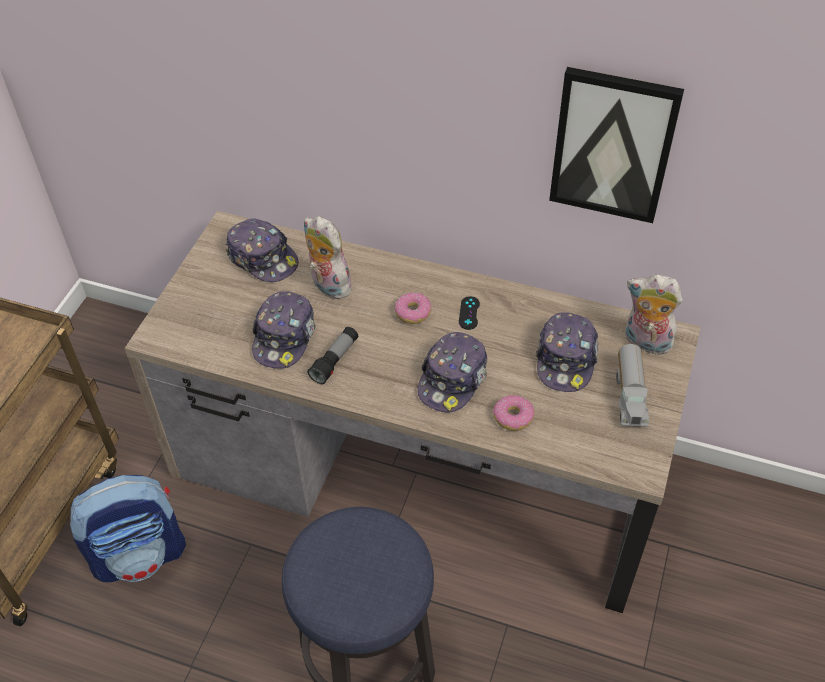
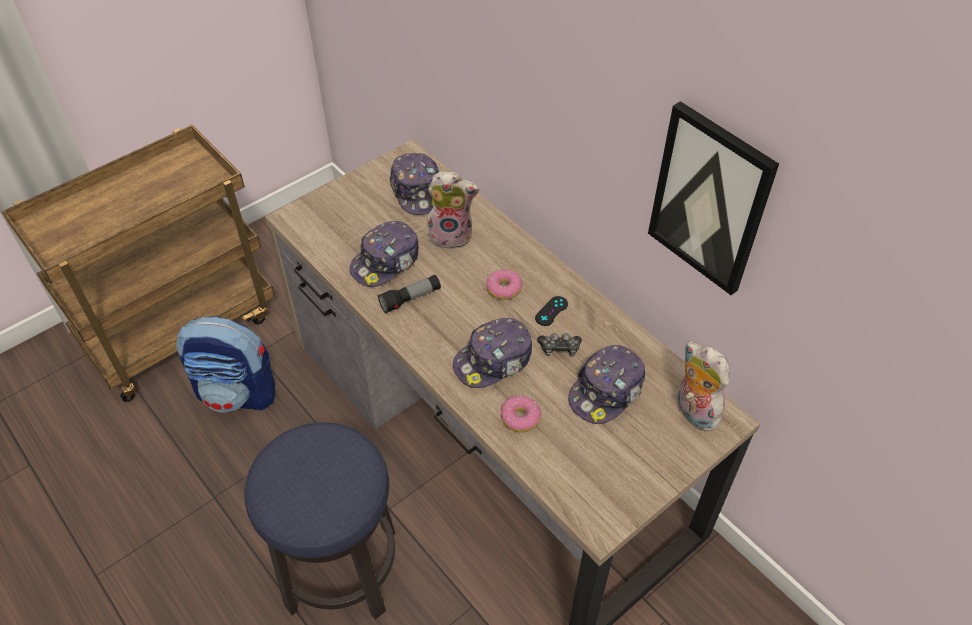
camera: 30 degrees right, 0 degrees up
plush toy [304,216,354,299] -> plush toy turned 105 degrees clockwise [427,171,480,249]
toy truck [616,344,651,427] -> none
none -> game controller [537,333,582,357]

